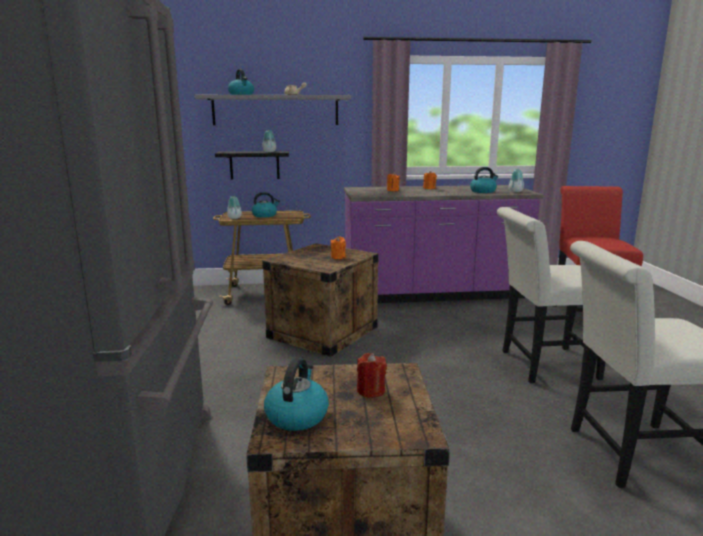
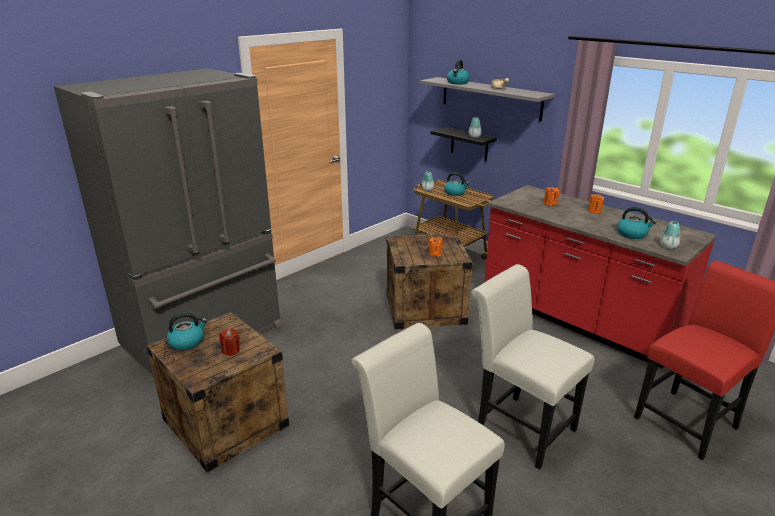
camera: 50 degrees right, 10 degrees up
purple counter [344,185,543,303] -> red counter [484,185,717,369]

